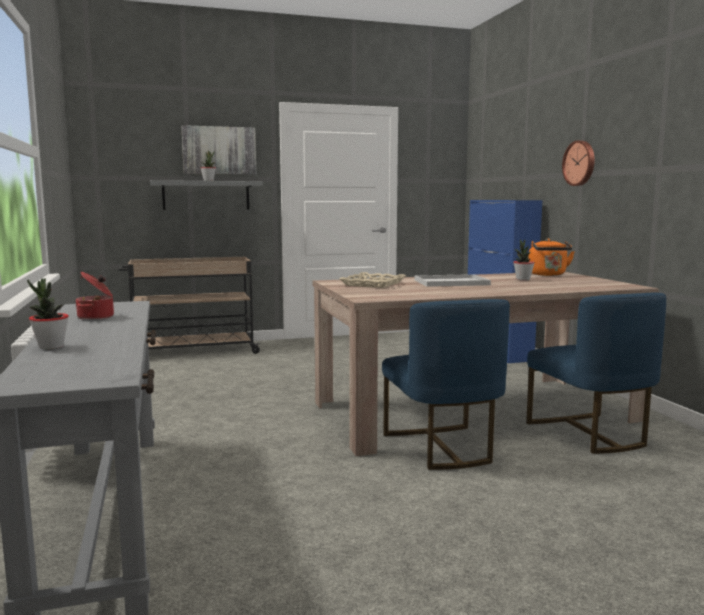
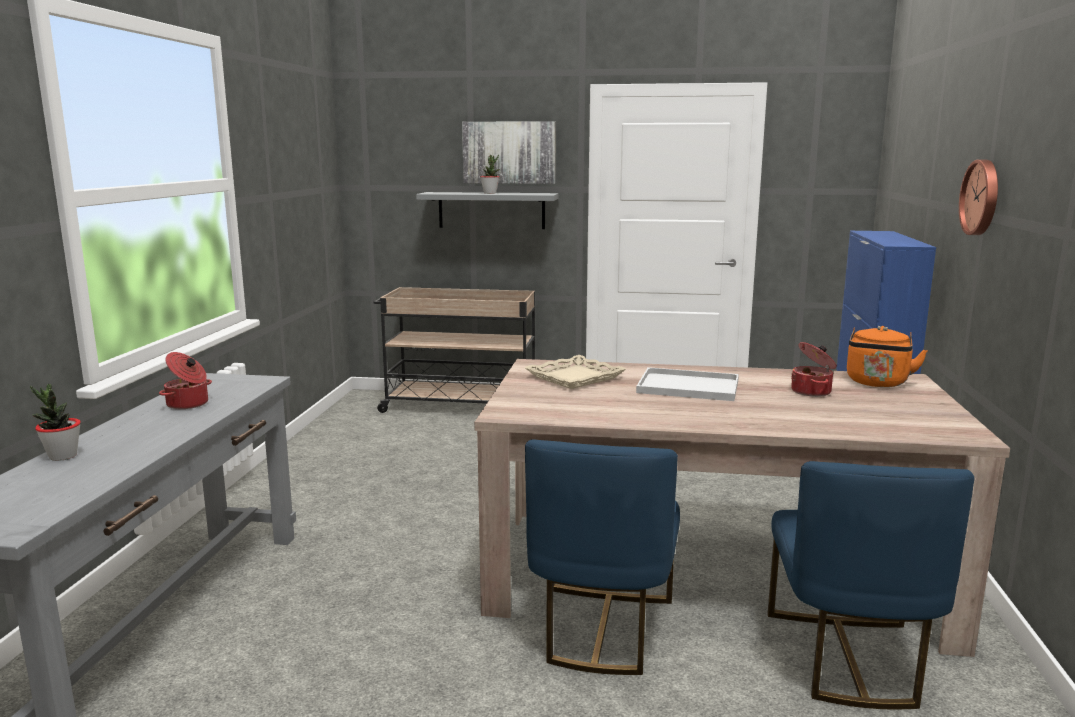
camera: 25 degrees right, 5 degrees up
potted plant [513,239,535,280] -> cooking pot [791,342,837,397]

